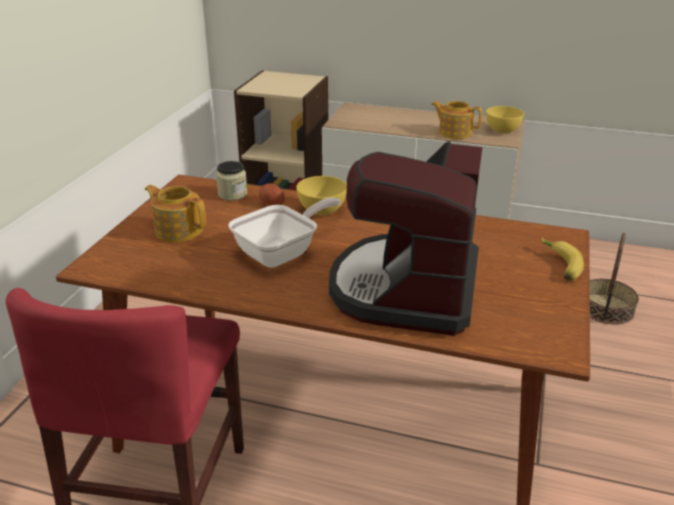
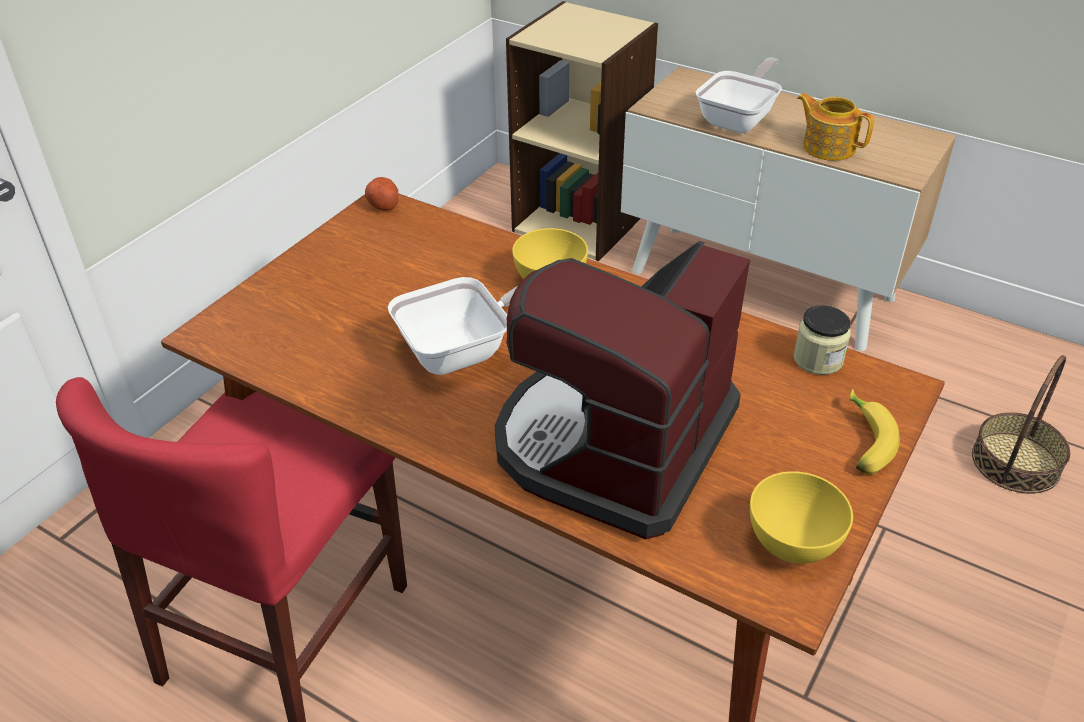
camera: 15 degrees right, 10 degrees up
teapot [145,185,206,243] -> none
jar [216,161,247,201] -> jar moved to [793,305,851,375]
potato [259,183,285,206] -> potato moved to [365,177,398,211]
yellow bowl [486,106,524,133] -> yellow bowl moved to [750,471,853,564]
none -> frying pan [696,57,782,133]

